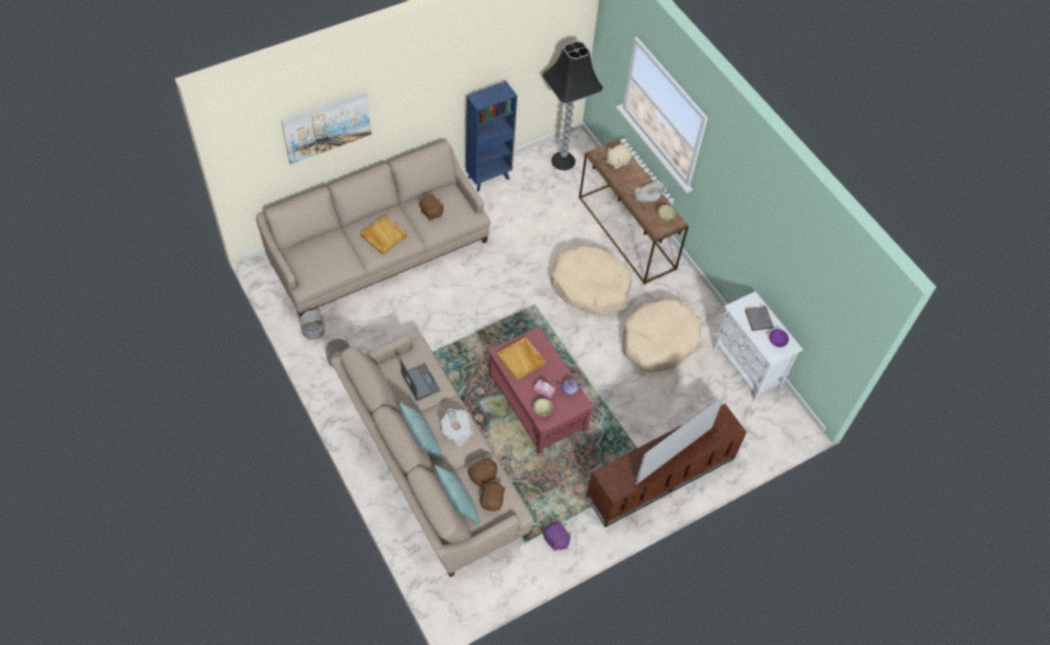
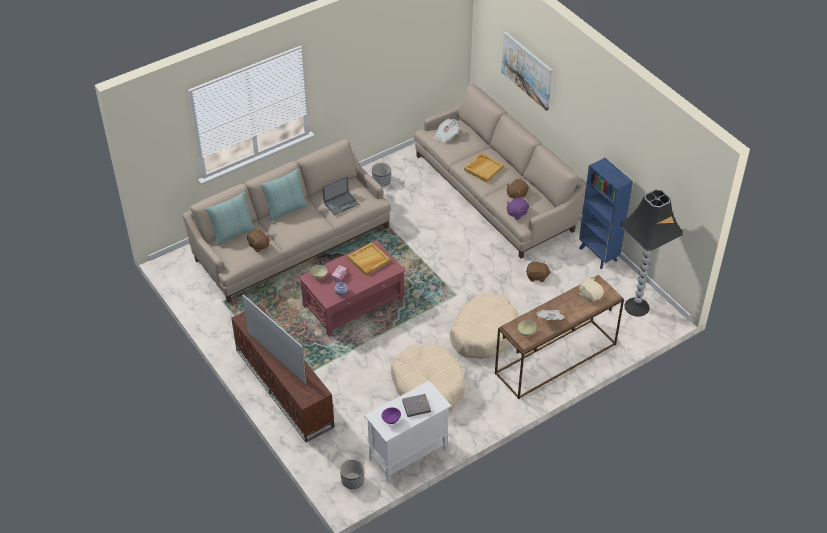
camera: 90 degrees right, 10 degrees down
planter [300,310,325,339] -> planter moved to [340,459,364,489]
newspaper [441,408,473,446] -> newspaper moved to [433,119,459,143]
brown plush toy [480,481,506,511] -> brown plush toy moved to [526,261,551,282]
purple plush toy [543,521,572,551] -> purple plush toy moved to [507,197,529,220]

